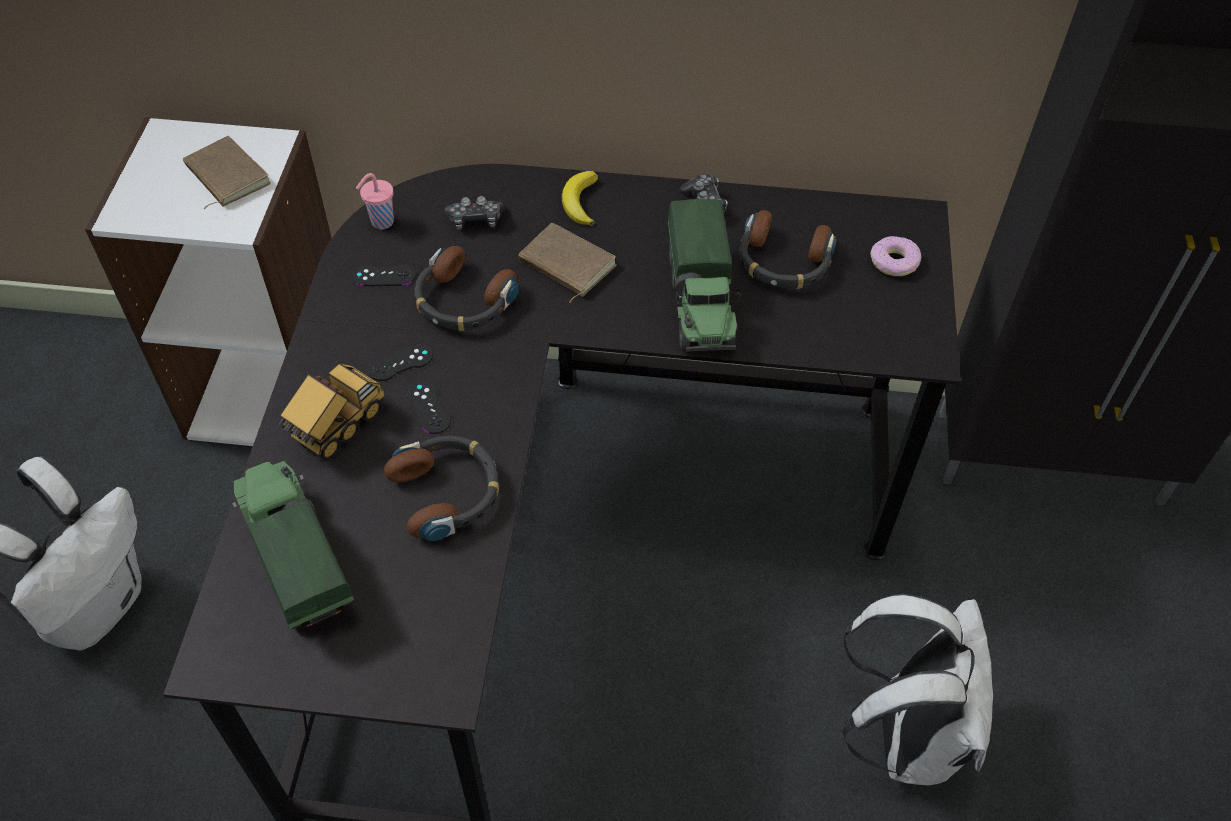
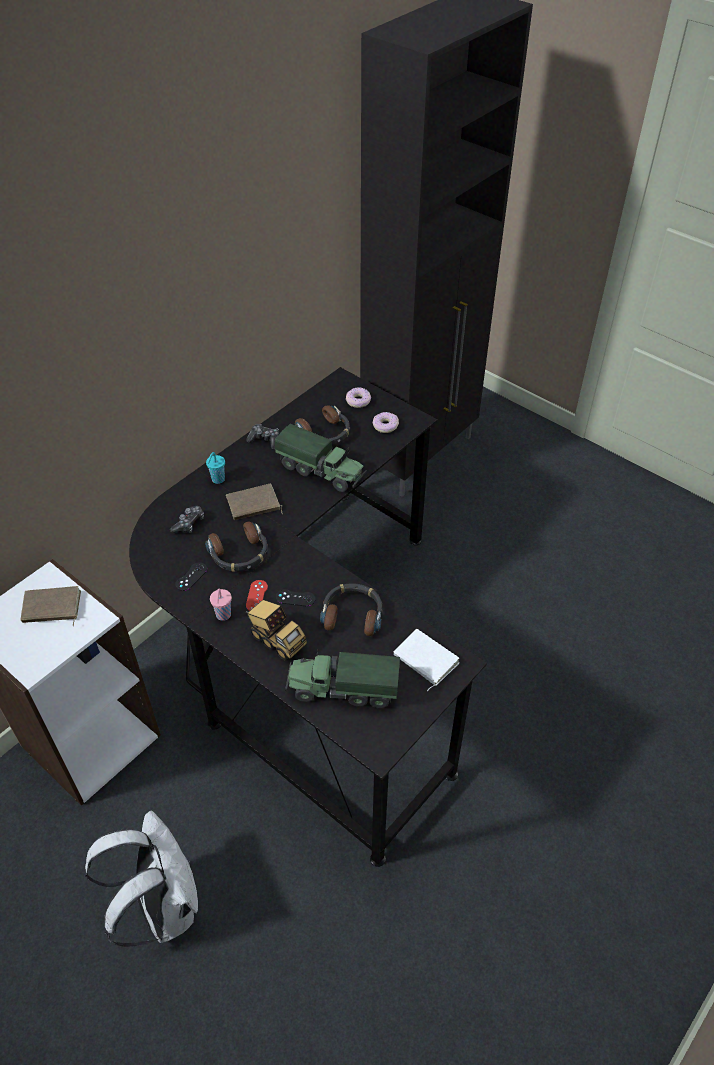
camera: 55 degrees left, 5 degrees down
toy truck [278,363,385,461] -> toy truck turned 150 degrees clockwise [246,600,307,660]
pink cup [356,173,394,230] -> pink cup moved to [210,589,232,621]
black game controller [368,344,433,381] -> red game controller [246,580,268,611]
banana [562,171,598,225] -> turquoise cup [206,452,225,484]
white backpack [842,594,993,786] -> none
none -> donut [372,412,399,433]
none -> white book [394,629,460,692]

